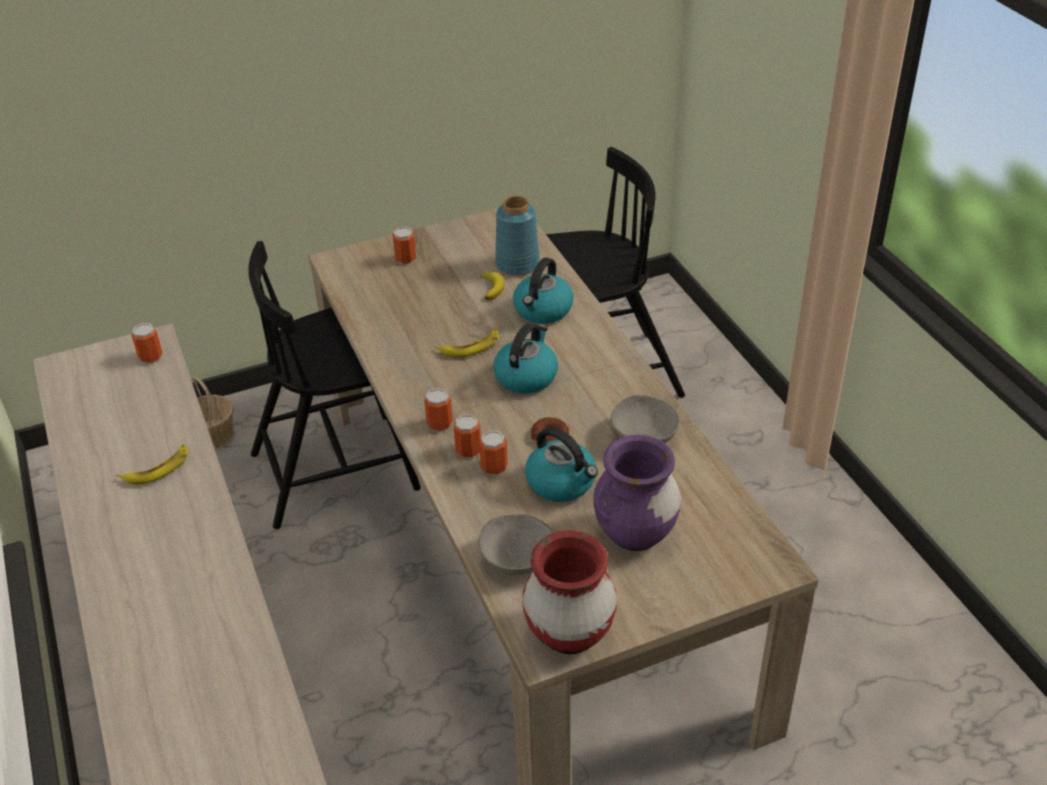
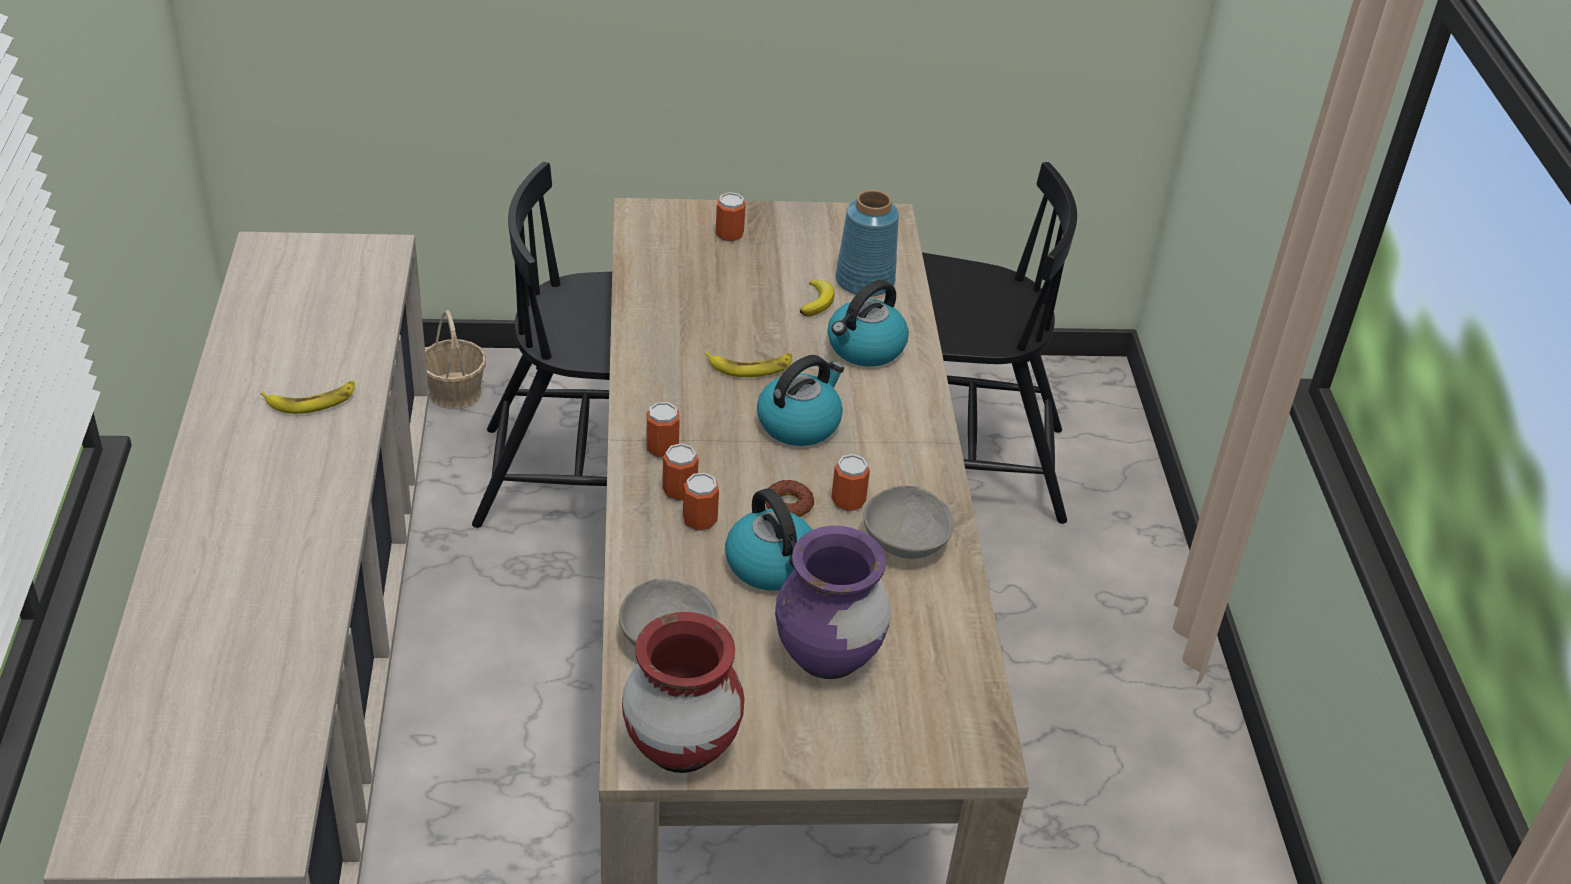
camera: 15 degrees right, 0 degrees up
can [131,323,163,364] -> can moved to [831,454,870,512]

